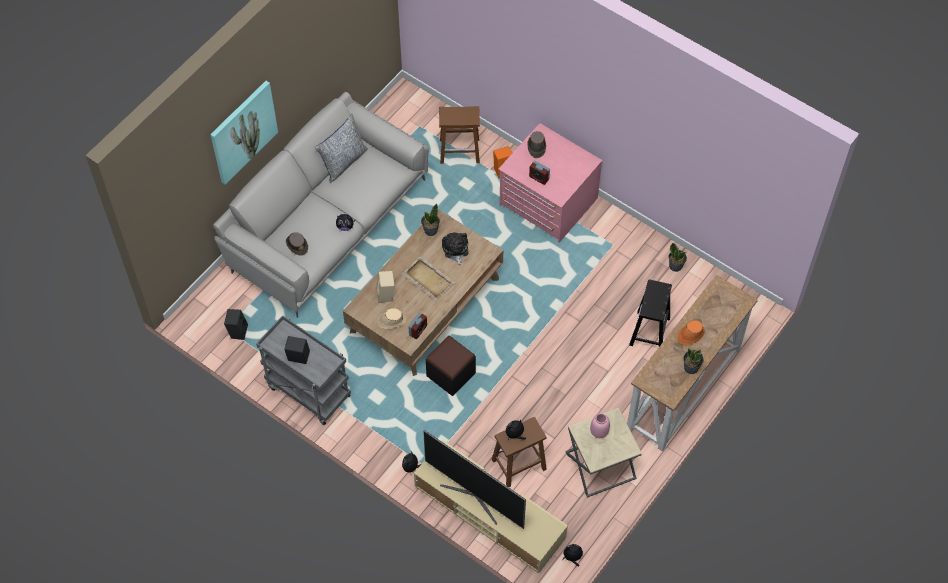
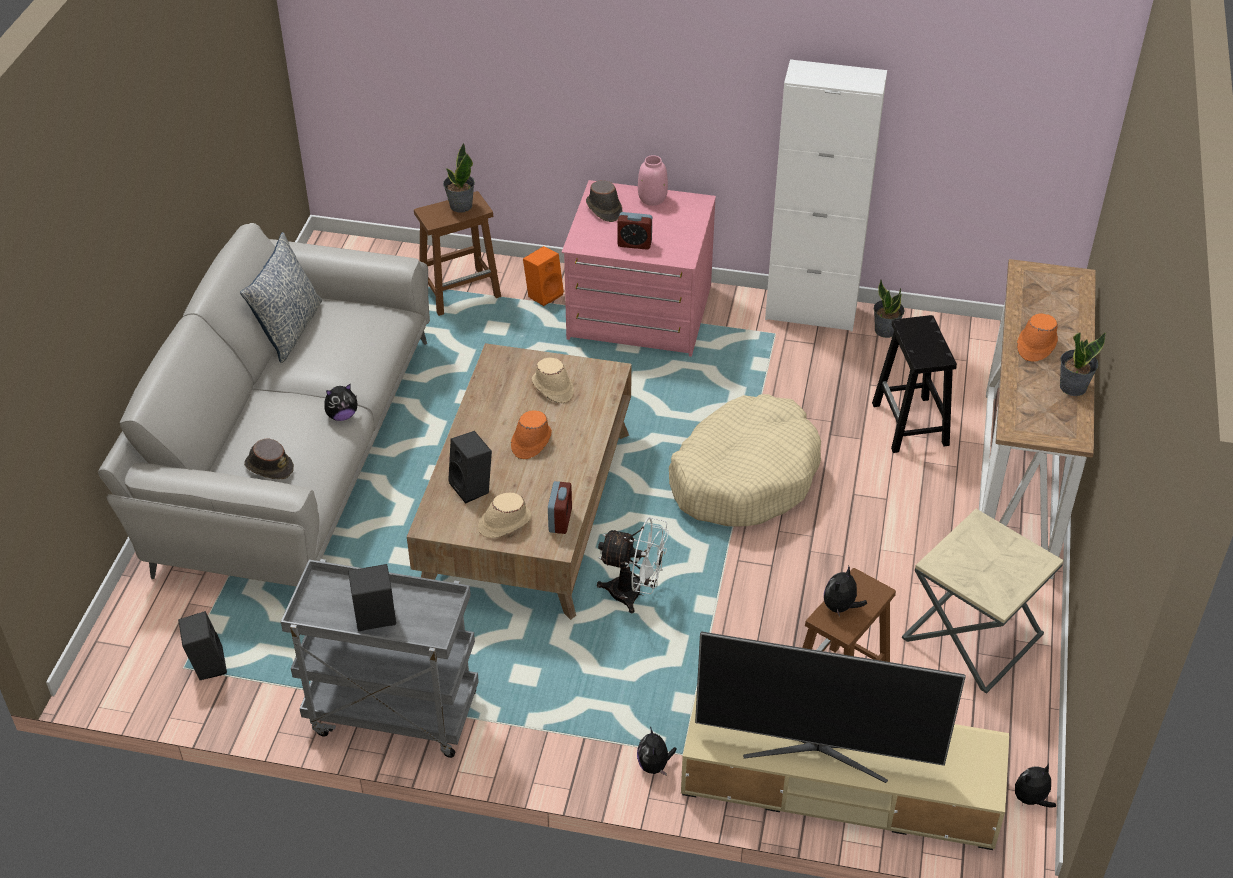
camera: 25 degrees left, 15 degrees down
picture [210,81,278,185] -> none
beige speaker [376,271,395,303] -> black speaker [448,431,492,504]
beige tray [402,256,455,300] -> orange hat [511,410,552,459]
potted plant [421,204,440,236] -> potted plant moved to [443,143,475,213]
black ottoman [426,336,476,396] -> white fan [597,517,669,613]
plush toy [442,232,468,266] -> beige hat [532,358,574,403]
pink vase [590,413,610,438] -> pink vase moved to [638,155,668,206]
none -> beige dog bed [669,394,821,527]
none -> white cabinet [765,59,887,332]

